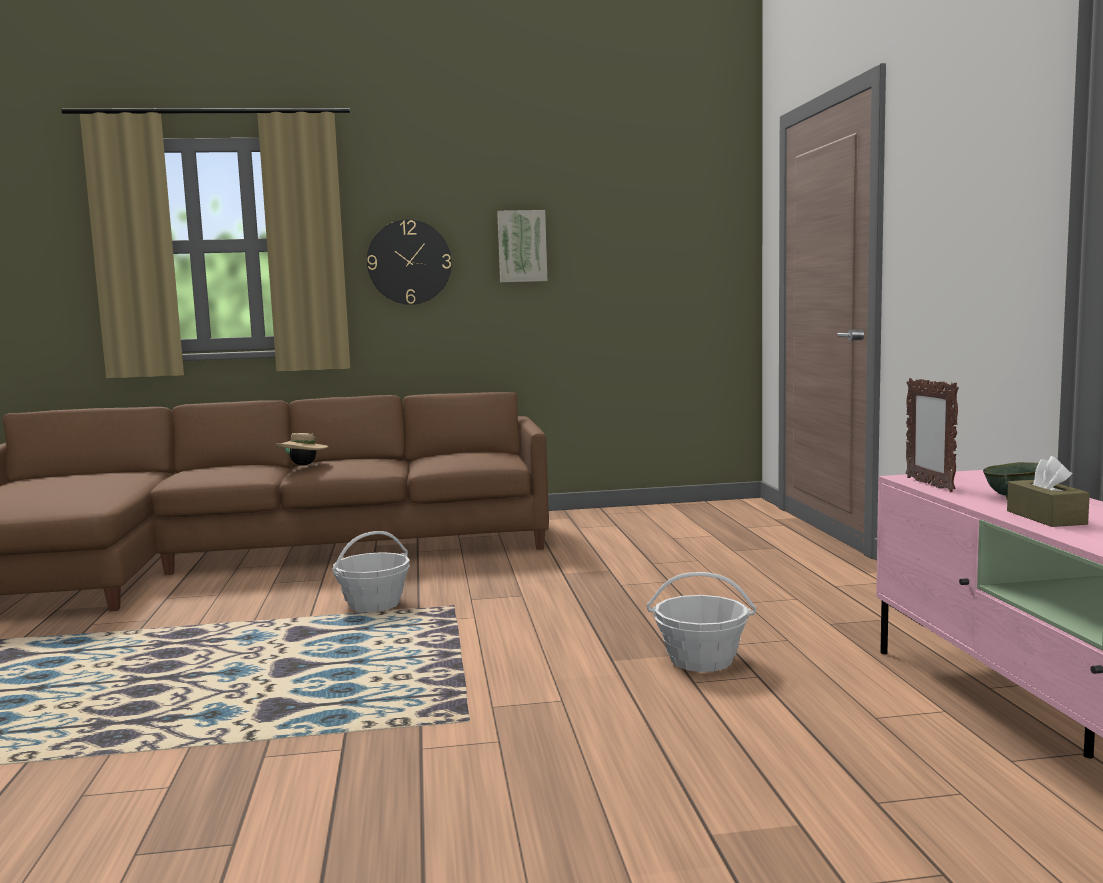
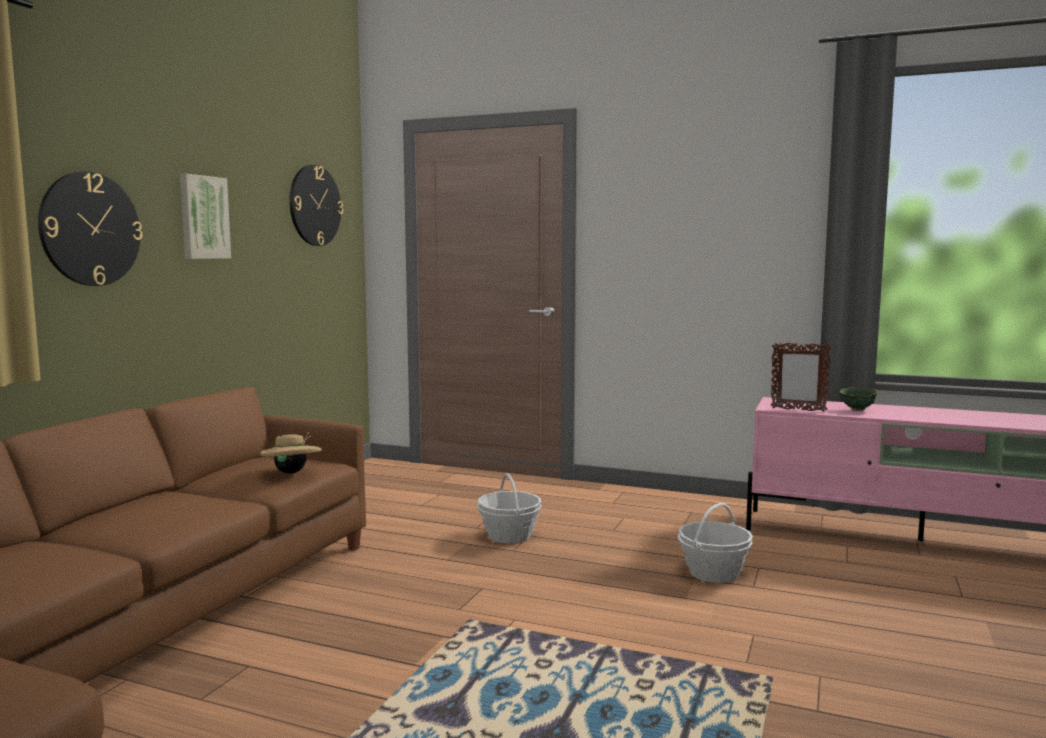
camera: 60 degrees left, 0 degrees up
beige hat [277,433,328,466] -> beige hat moved to [260,433,322,474]
basket [332,531,410,612] -> basket moved to [477,473,541,543]
brown tissue box [1007,456,1090,527] -> none
none -> wall clock [289,165,343,246]

